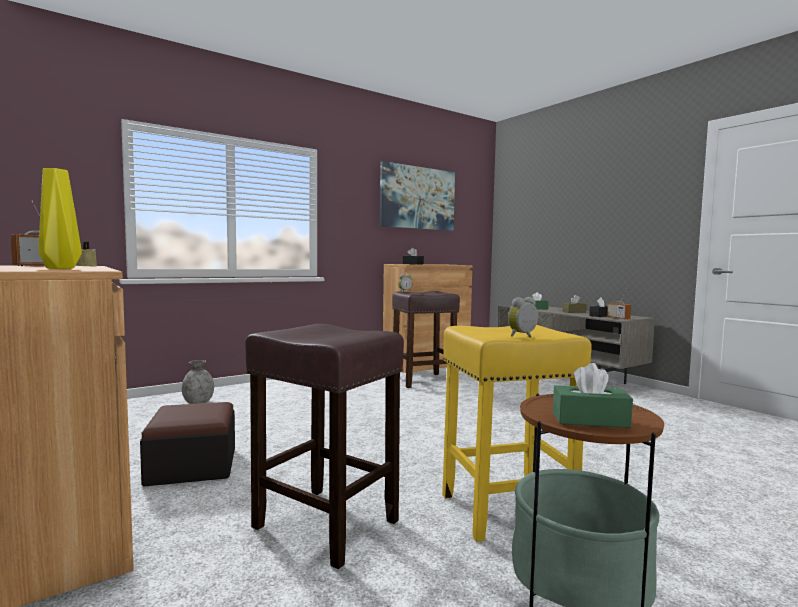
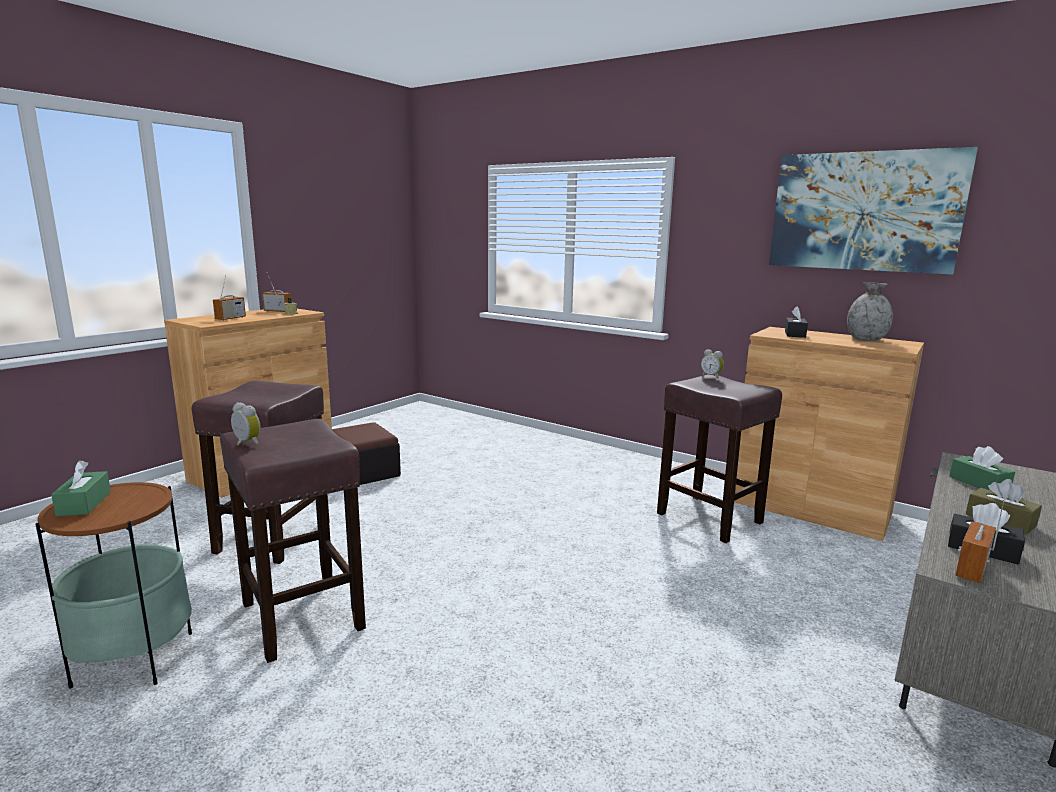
camera: 70 degrees right, 10 degrees up
yellow vase [38,168,82,269] -> radio [213,275,246,321]
grey vase [182,360,214,404] -> grey vase moved to [847,282,893,341]
yellow stool [442,325,592,542] -> brown stool [220,419,366,663]

